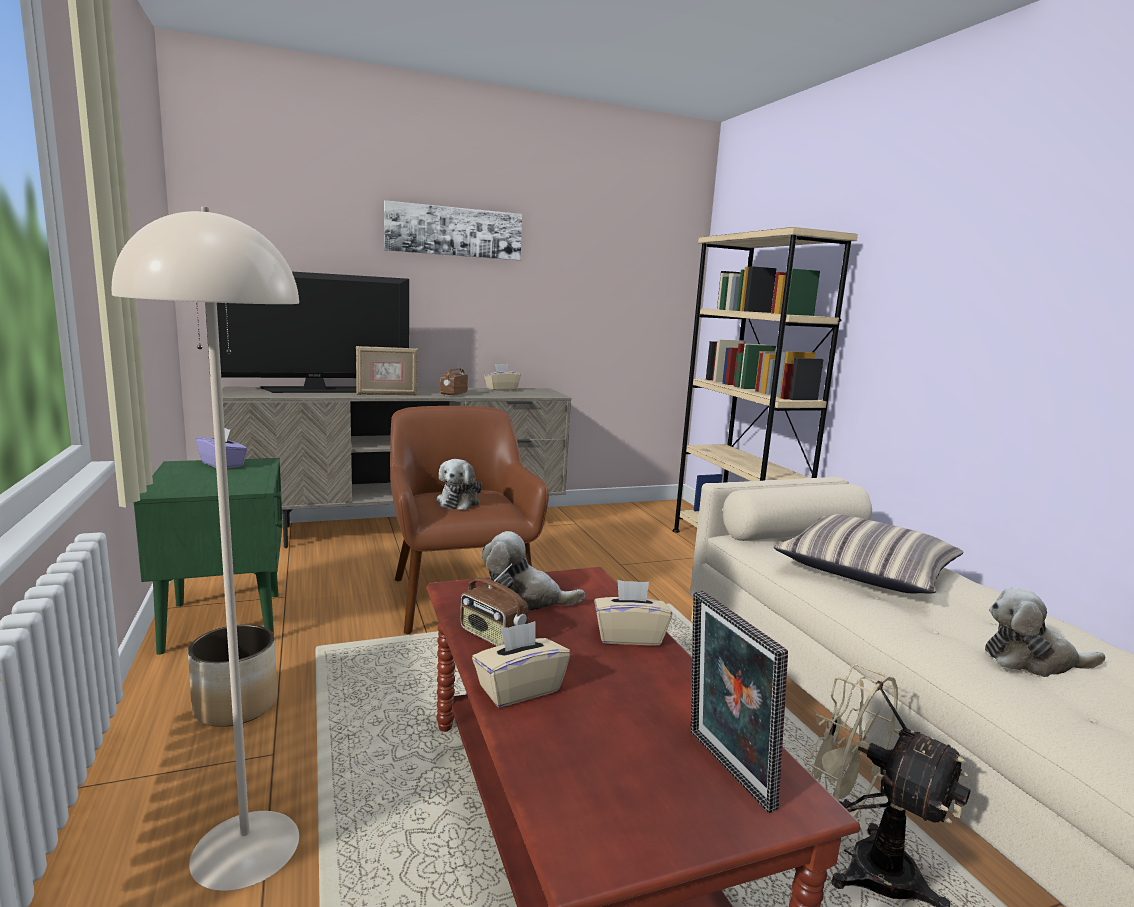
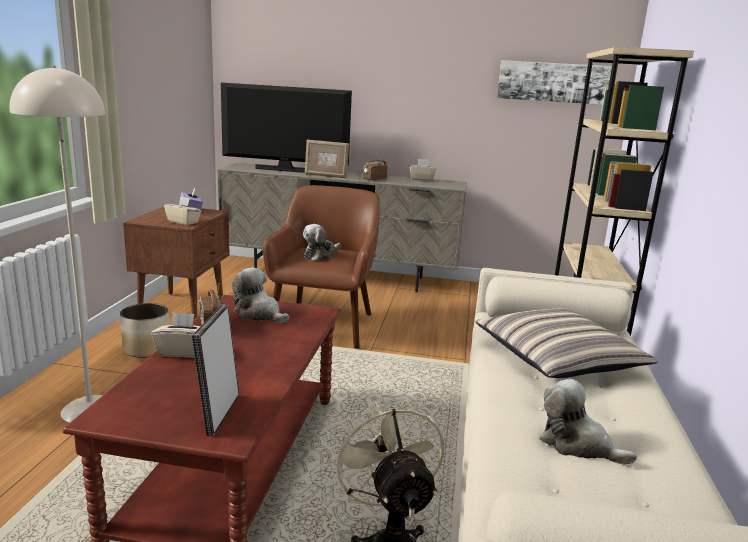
camera: 30 degrees right, 5 degrees up
green nightstand [134,458,283,655] -> brown nightstand [123,207,230,319]
picture [384,200,522,260] -> picture moved to [497,60,612,105]
beige tissue box [594,580,672,646] -> beige tissue box moved to [164,196,201,225]

